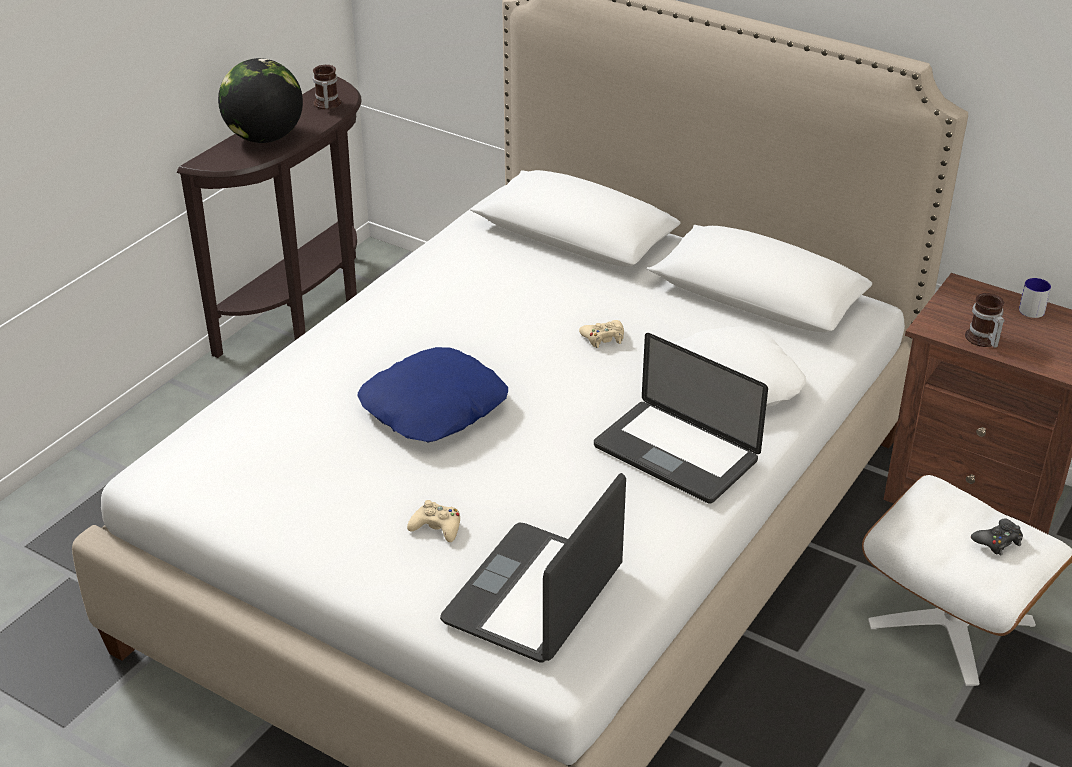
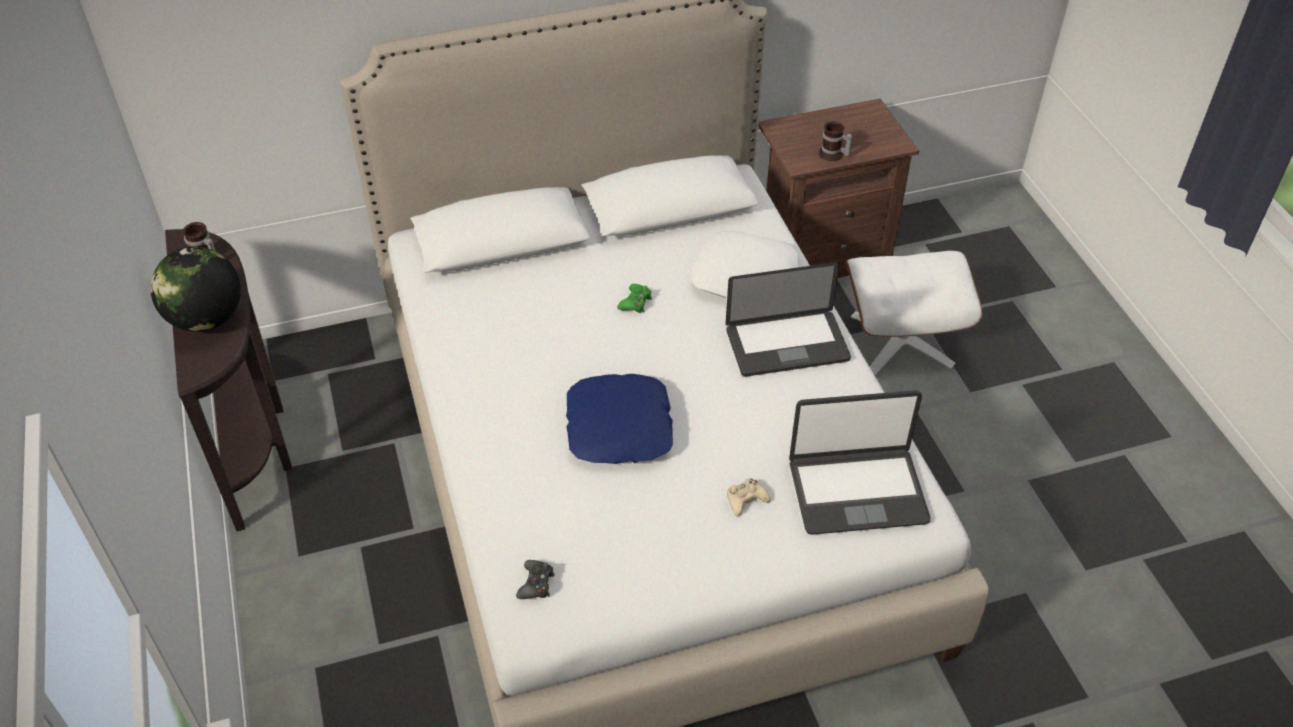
camera: 50 degrees left, 10 degrees up
laptop [440,473,626,663] -> laptop turned 75 degrees counterclockwise [789,390,931,535]
beige game controller [579,320,624,348] -> green game controller [617,284,652,313]
black game controller [971,518,1023,555] -> black game controller moved to [516,560,555,599]
mug [1019,278,1051,318] -> none

